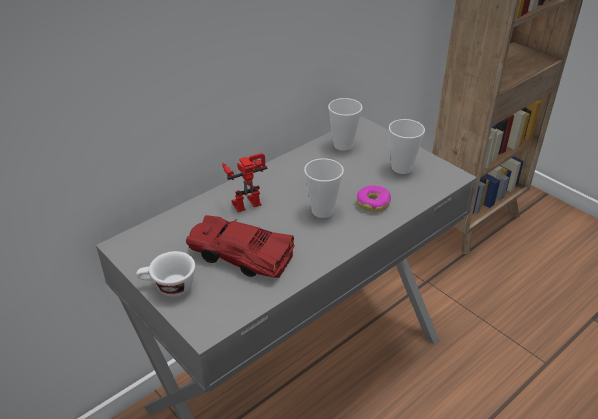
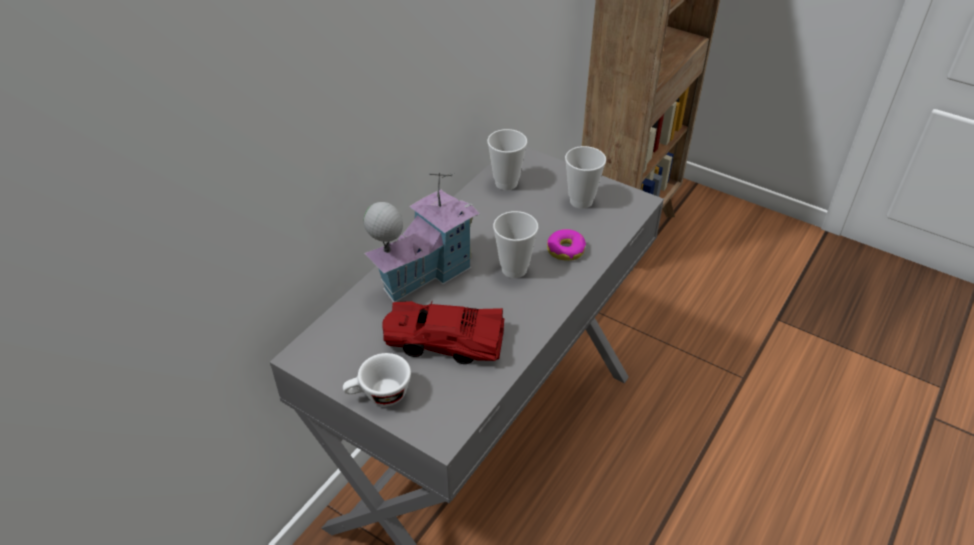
camera: 15 degrees left, 5 degrees up
toy robot [222,153,267,212] -> toy house [363,173,480,302]

